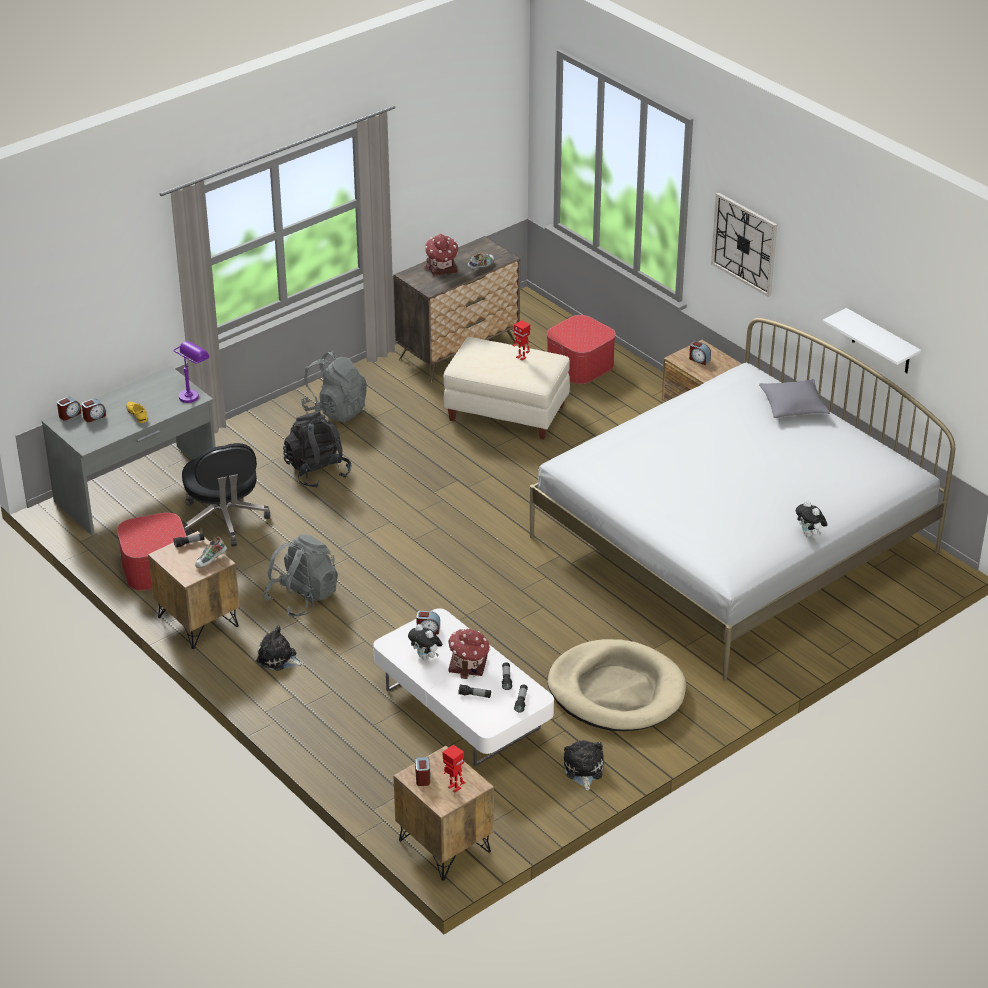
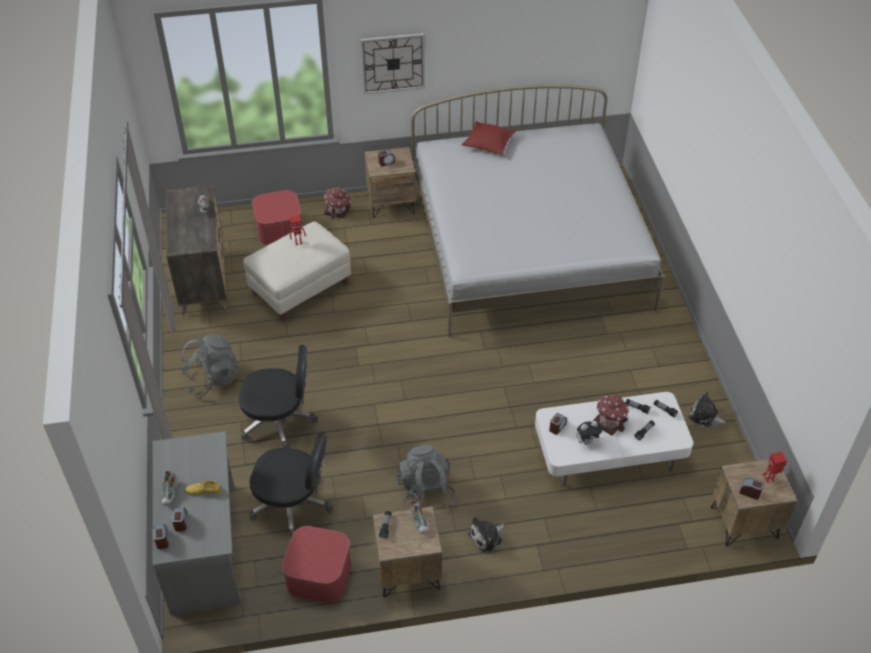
camera: 60 degrees left, 10 degrees up
purple table lamp [173,341,210,403] -> none
black backpack [283,411,351,488] -> black office chair [239,345,318,448]
toy house [424,234,458,275] -> toy house moved to [324,188,350,220]
beige dog bed [547,639,686,731] -> none
grey pillow [759,379,830,418] -> red pillow [462,121,516,155]
plush toy [796,501,828,537] -> none
white shelf [823,308,921,373] -> none
none -> shoe [162,471,177,506]

